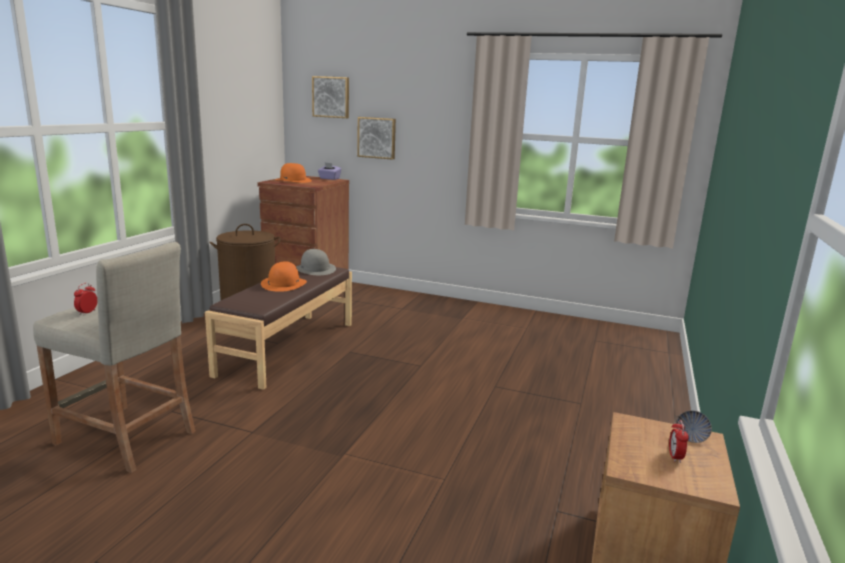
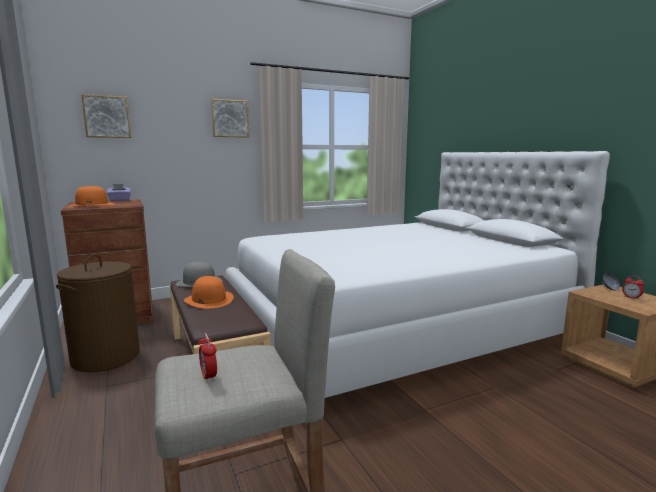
camera: 45 degrees left, 5 degrees down
picture [357,117,396,160] -> picture moved to [211,99,249,138]
none -> white bed [226,151,610,398]

